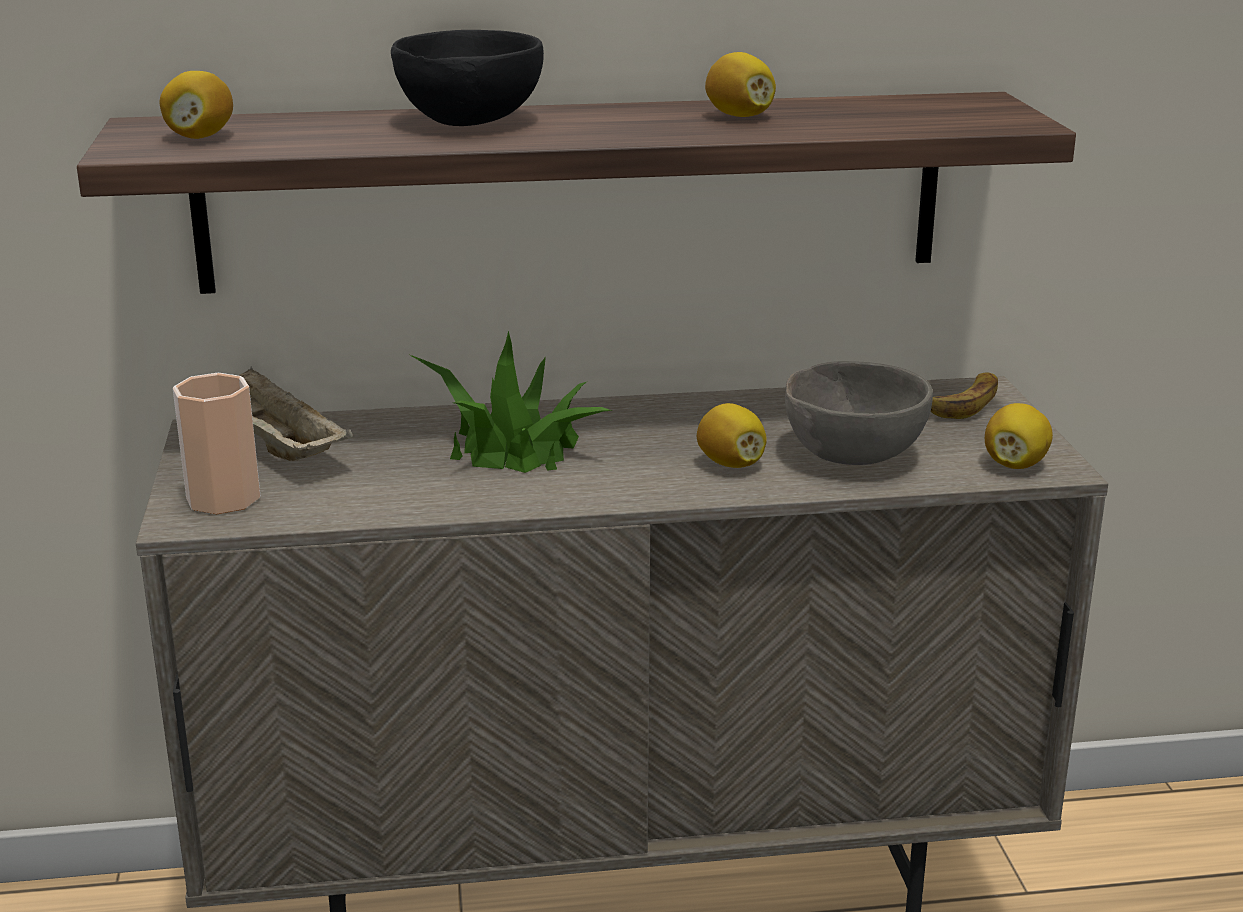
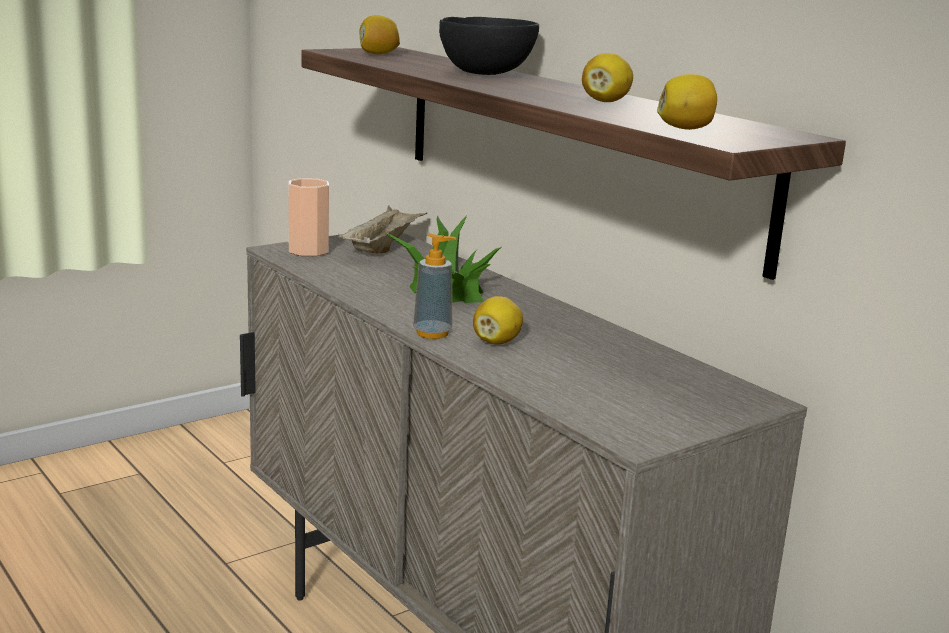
camera: 60 degrees right, 5 degrees down
grey bowl [785,361,933,465] -> none
banana [931,373,998,419] -> none
lemon [985,403,1053,469] -> lemon moved to [657,74,717,130]
none -> soap dispenser [413,233,457,339]

